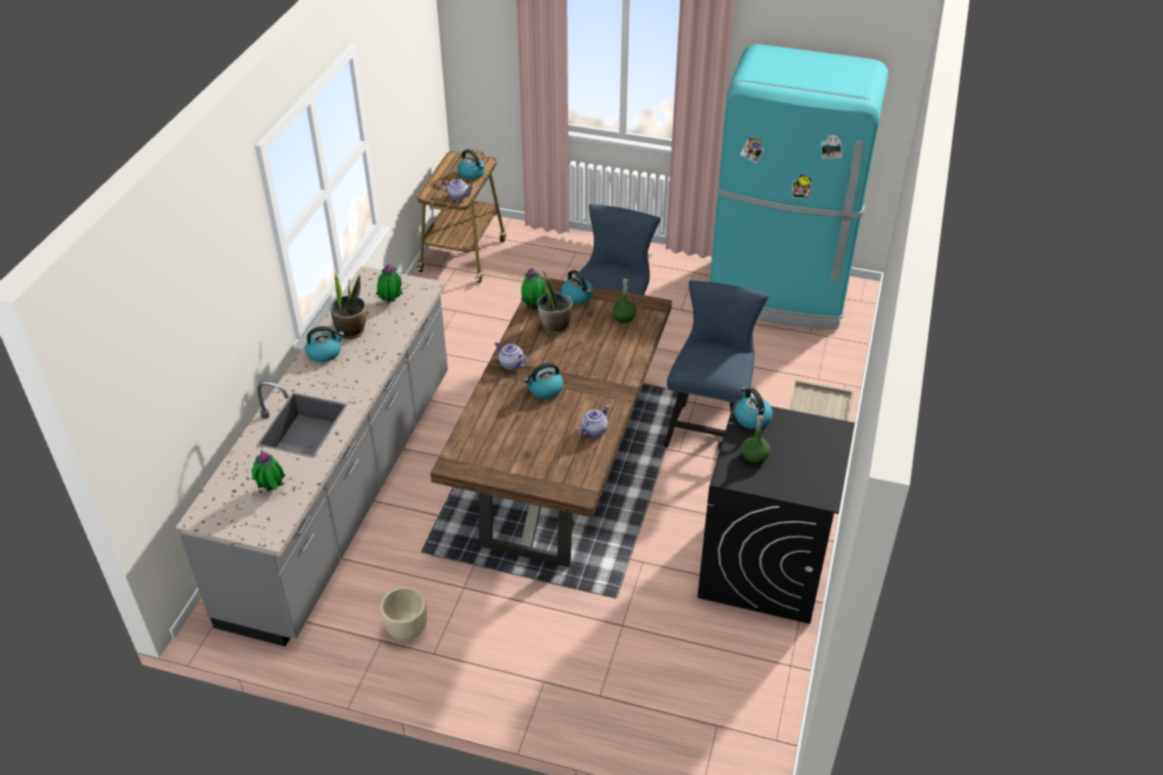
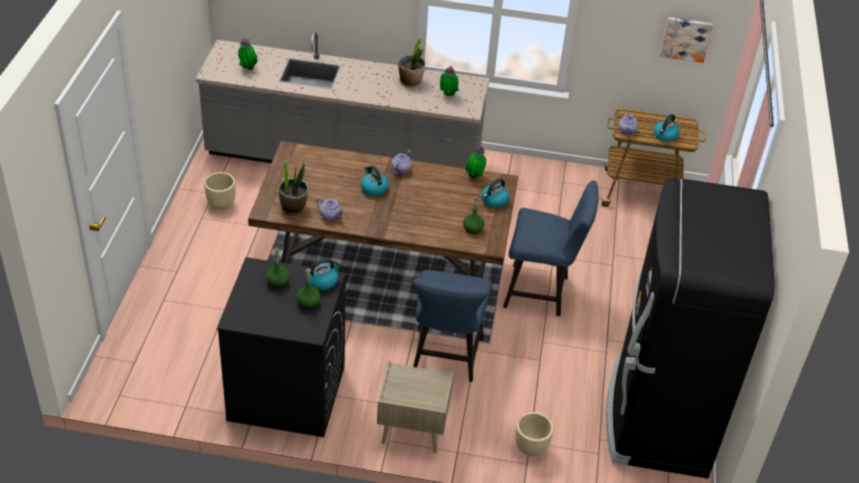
camera: 80 degrees right, 0 degrees up
kettle [305,326,345,362] -> none
potted plant [538,271,573,334] -> potted plant moved to [279,159,308,215]
blue chair [663,280,769,448] -> blue chair turned 90 degrees clockwise [413,270,492,382]
turquoise fridge [710,44,888,329] -> black fridge [606,179,775,478]
none -> green bottle [296,268,321,309]
none -> beige planter [515,412,553,456]
none -> picture [660,17,713,63]

